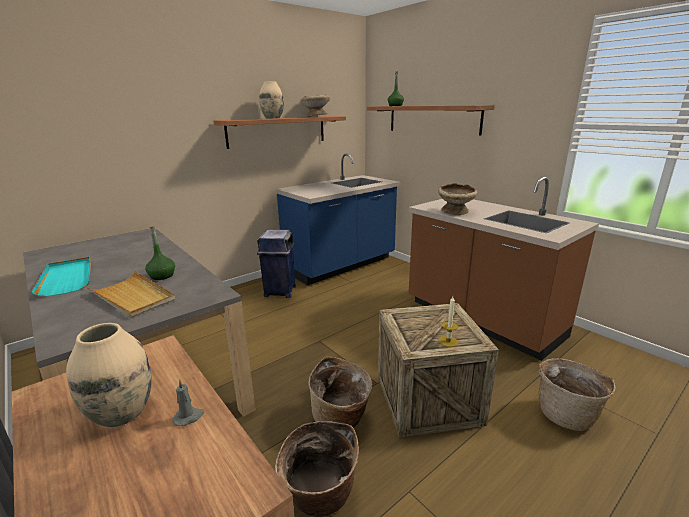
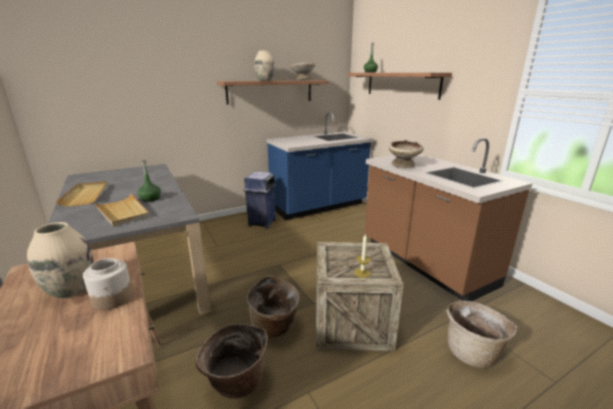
camera: 10 degrees right, 0 degrees up
turquoise tray [31,257,91,297] -> beige tray [56,181,108,206]
grey candle [173,379,204,426] -> jar [83,258,133,310]

